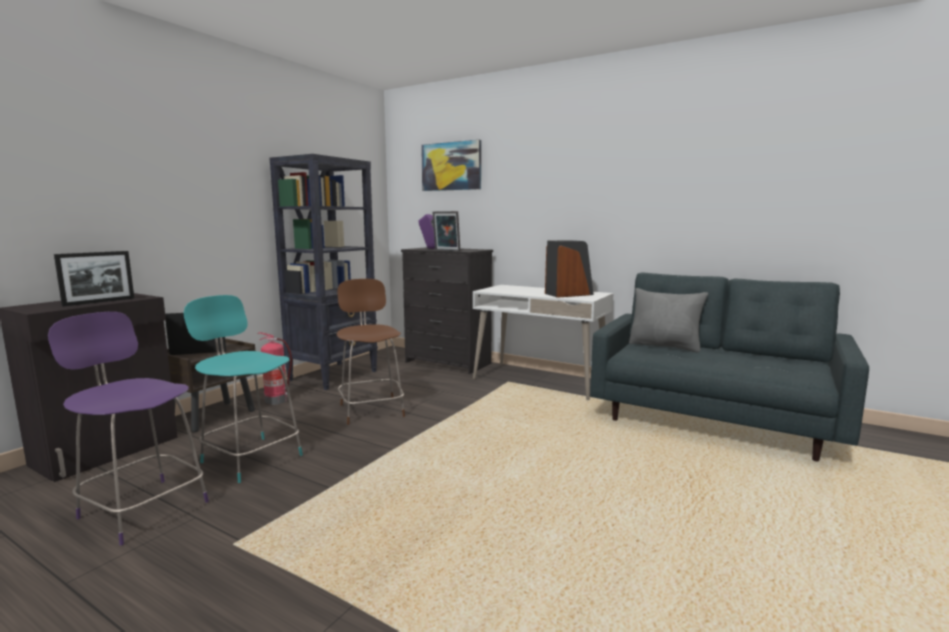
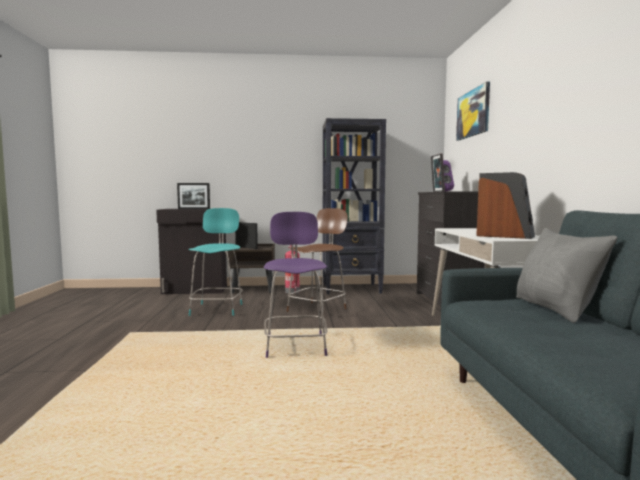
camera: 55 degrees right, 5 degrees down
purple chair [48,312,209,546] -> purple chair moved to [264,212,327,358]

